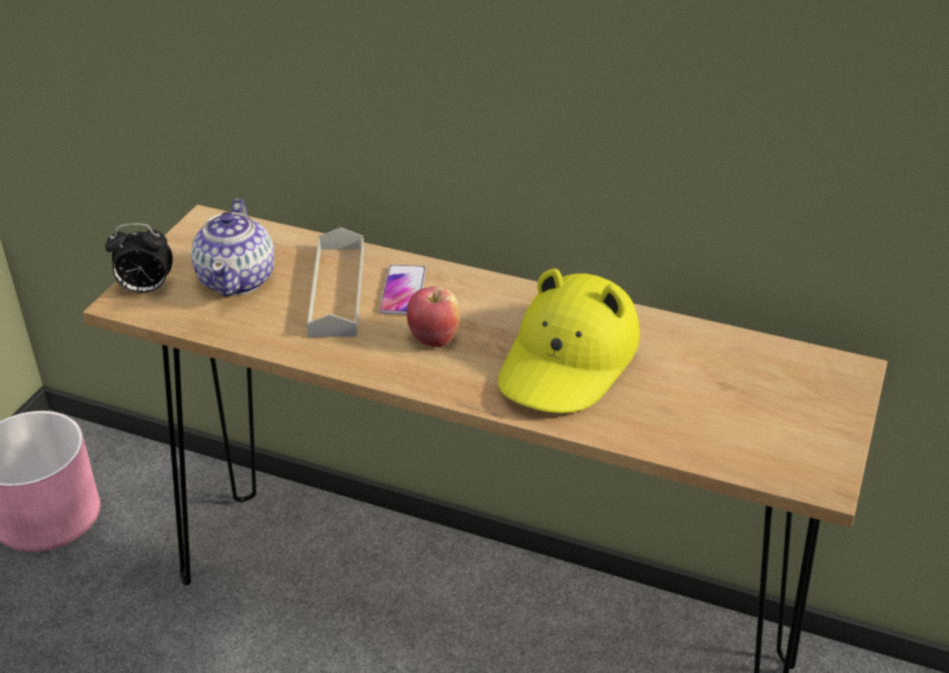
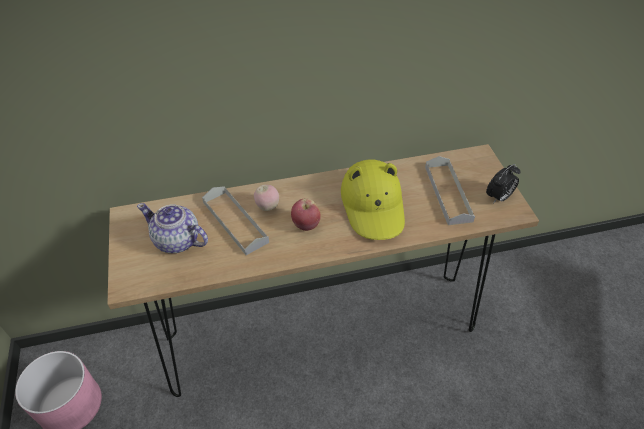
camera: 35 degrees left, 10 degrees up
alarm clock [105,223,173,293] -> alarm clock moved to [486,164,521,204]
teapot [191,199,274,297] -> teapot turned 150 degrees clockwise [137,203,208,253]
phone [379,265,426,315] -> apple [254,185,279,211]
none -> grey tray [425,156,475,225]

